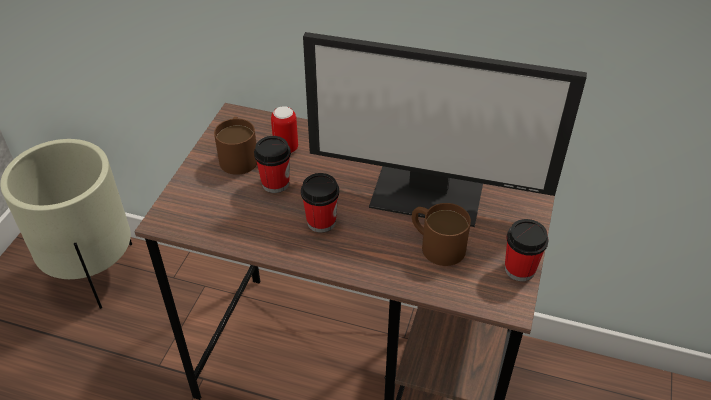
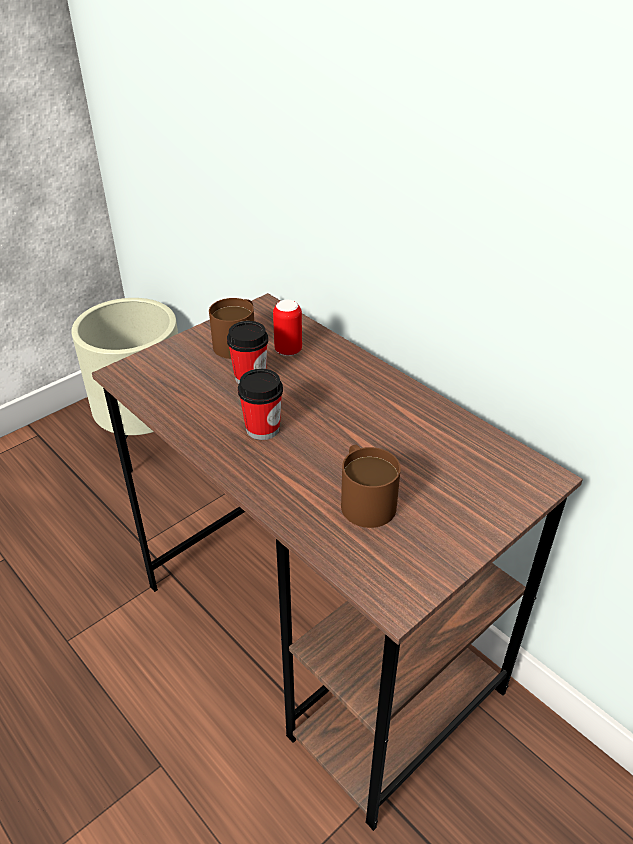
camera: 30 degrees right, 5 degrees down
monitor [303,32,587,227] -> none
cup [505,219,549,281] -> none

